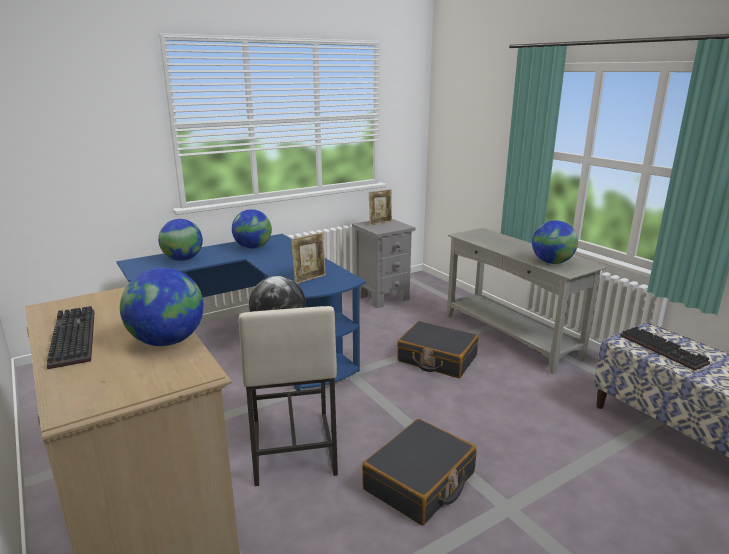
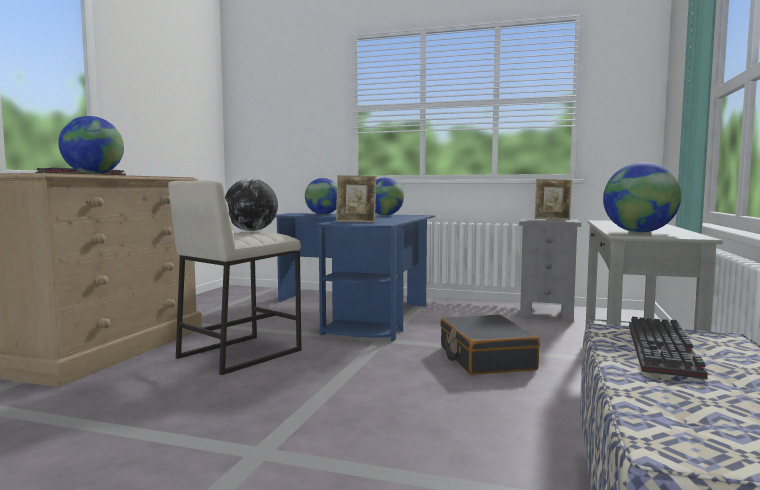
camera: 50 degrees right, 15 degrees down
black suitcase [362,419,477,525] -> none

